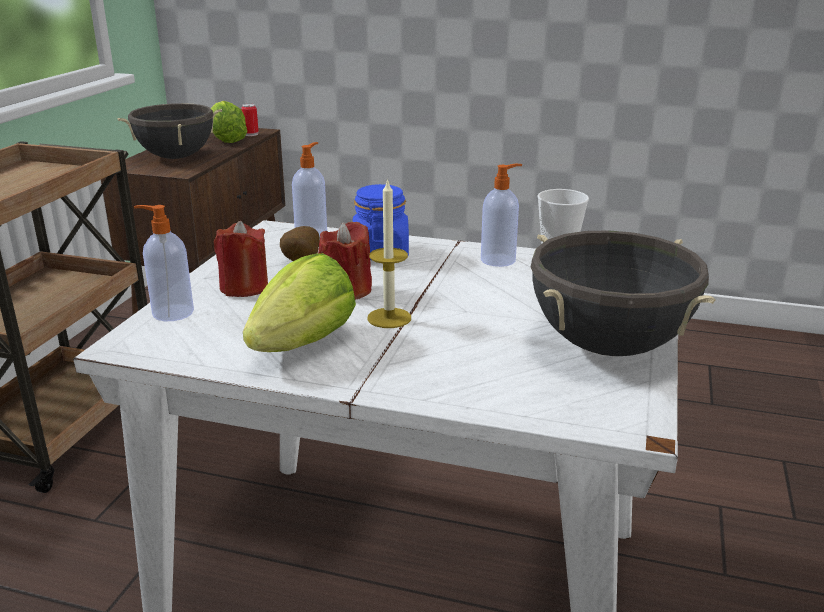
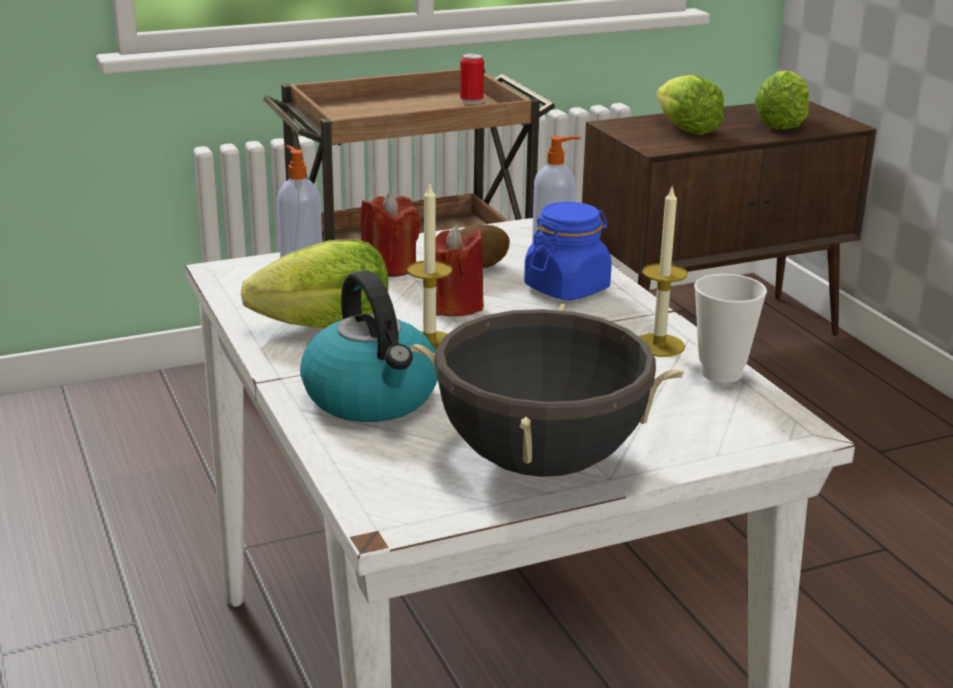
camera: 50 degrees right, 0 degrees up
black cooking pot [117,103,222,159] -> lettuce [656,75,724,135]
can [241,104,259,136] -> can moved to [460,53,484,104]
soap dispenser [481,164,522,267] -> candle [639,188,688,357]
none -> kettle [300,270,437,422]

